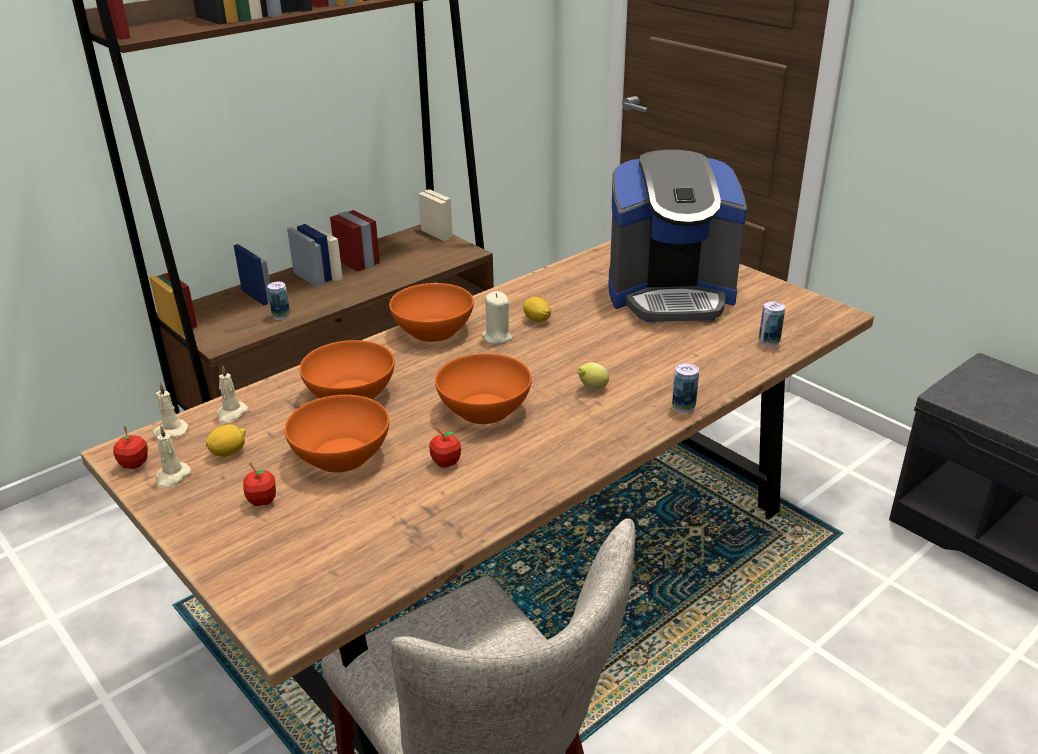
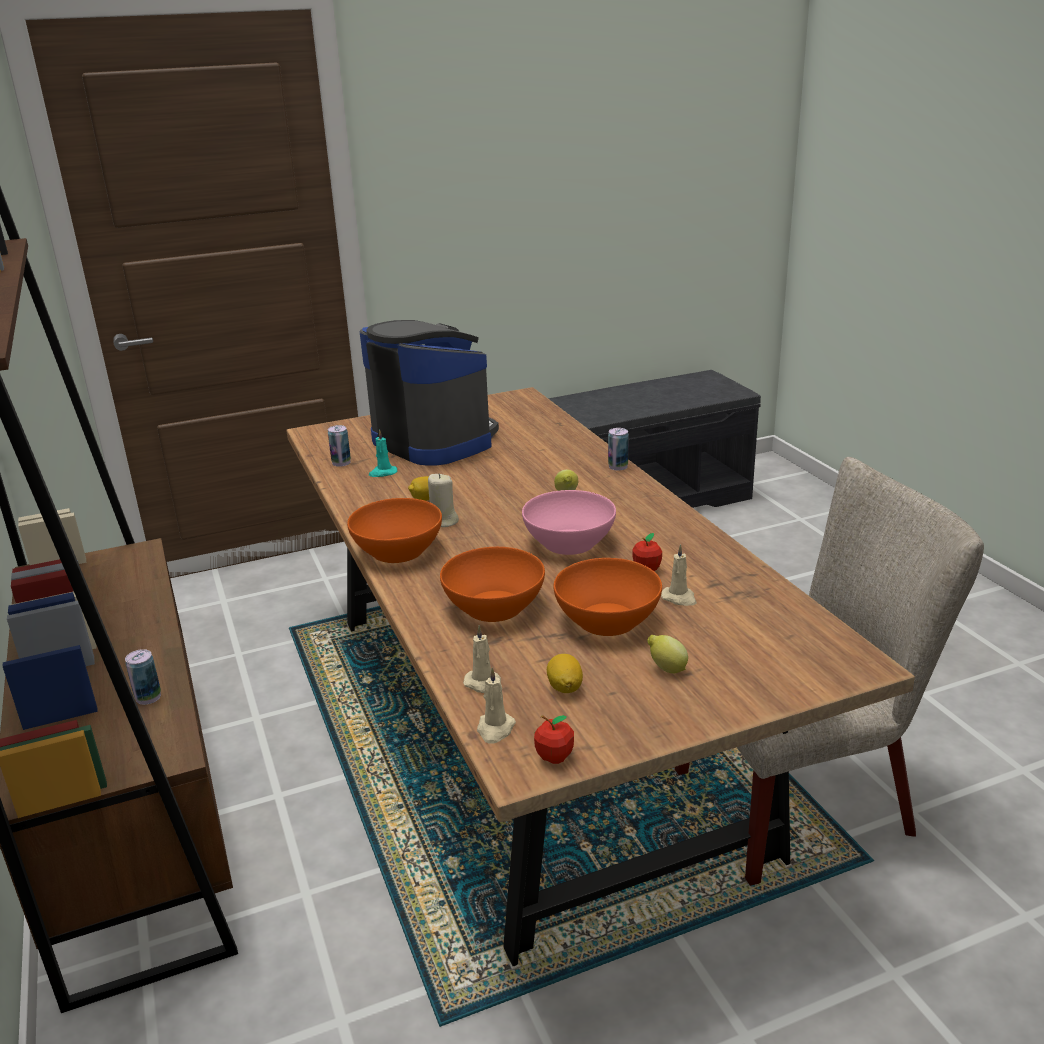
camera: 70 degrees left, 5 degrees down
beige candle [156,425,191,488] -> beige candle moved to [661,544,697,606]
apple [243,463,276,506] -> lemon [647,635,688,673]
orange bowl [435,353,532,424] -> pink bowl [522,490,616,555]
coffee machine [608,150,747,322] -> coffee machine turned 60 degrees counterclockwise [360,320,499,466]
can [759,301,785,347] -> can moved to [328,425,351,467]
none -> turquoise candle [369,429,397,477]

